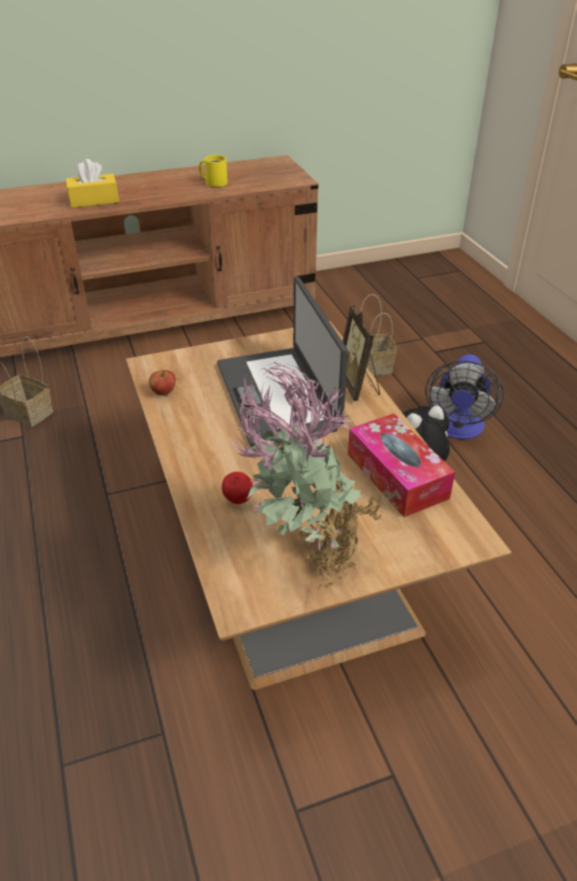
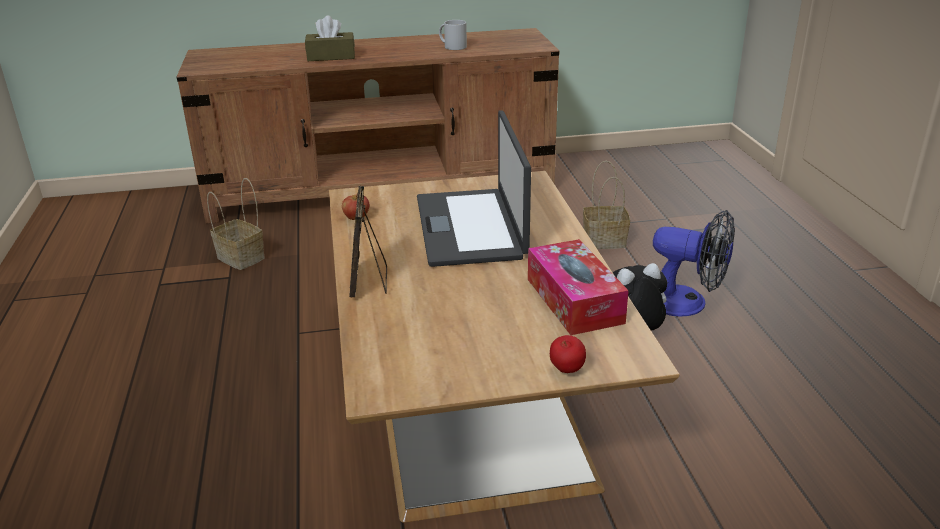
camera: 10 degrees right, 10 degrees down
yellow tissue box [66,159,119,208] -> brown tissue box [305,15,355,61]
yellow mug [198,155,228,187] -> white mug [439,20,467,50]
apple [222,472,253,504] -> apple moved to [550,335,586,373]
potted plant [228,362,383,589] -> none
picture frame [342,305,380,401] -> picture frame moved to [349,186,387,297]
fan [425,354,504,440] -> fan turned 90 degrees counterclockwise [653,210,735,317]

